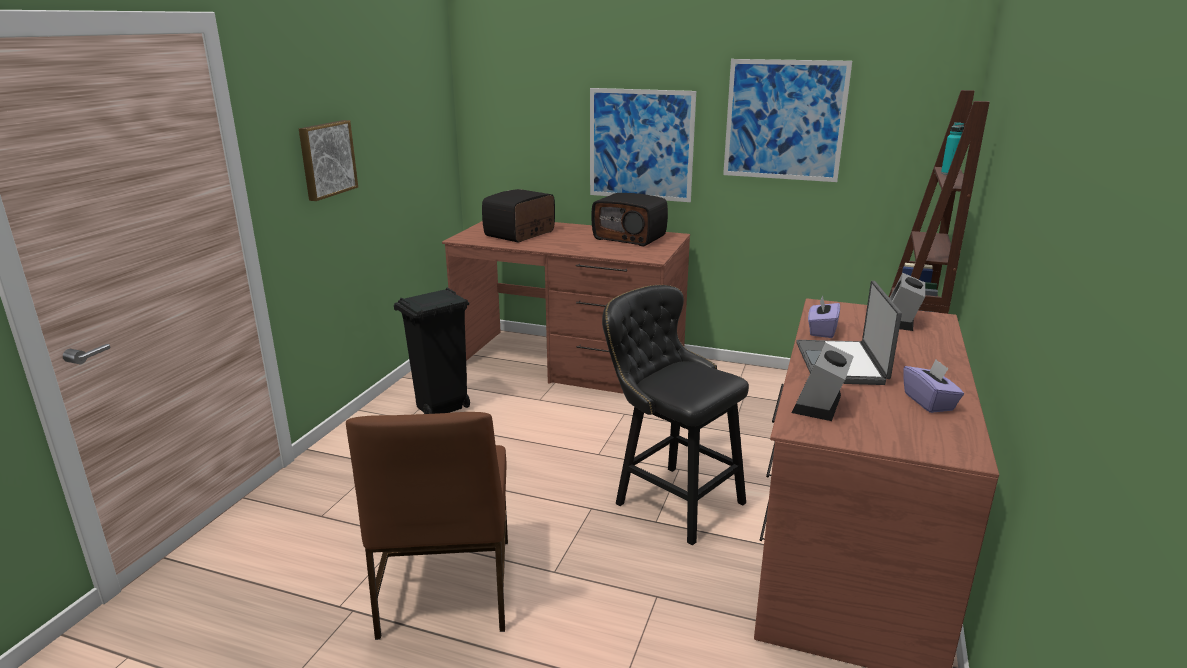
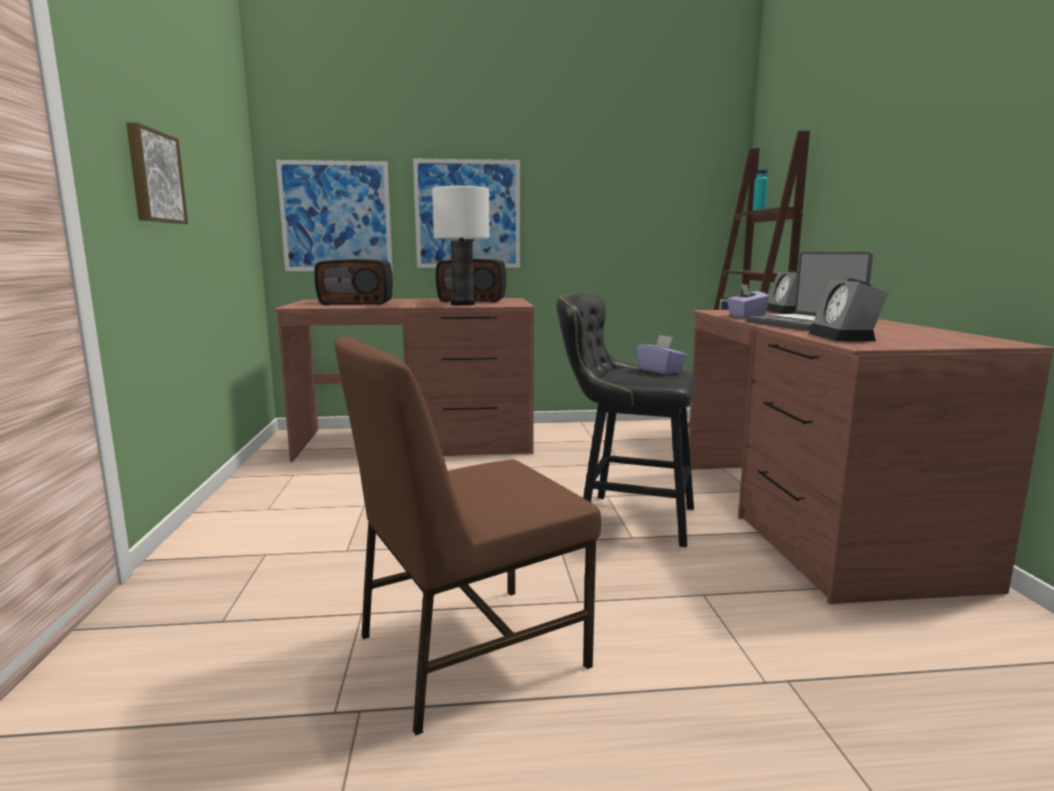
camera: 25 degrees left, 10 degrees down
brown chair [346,412,508,640] -> brown chair turned 90 degrees clockwise [334,336,601,735]
black trash can [394,288,470,414] -> none
radio [482,189,555,243] -> radio turned 105 degrees counterclockwise [314,259,393,305]
picture [723,59,852,182] -> picture moved to [276,160,393,271]
purple tissue box [903,359,964,413] -> purple tissue box moved to [636,335,687,374]
none -> white table lamp [432,186,489,306]

